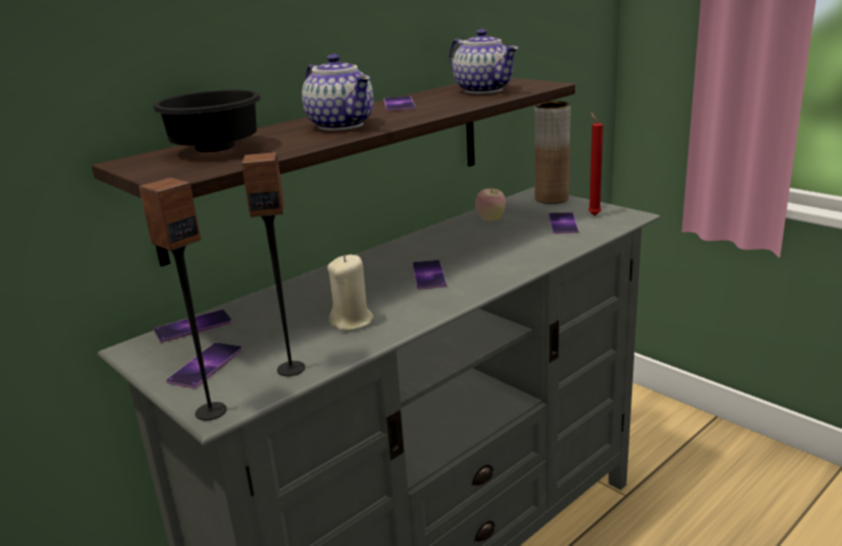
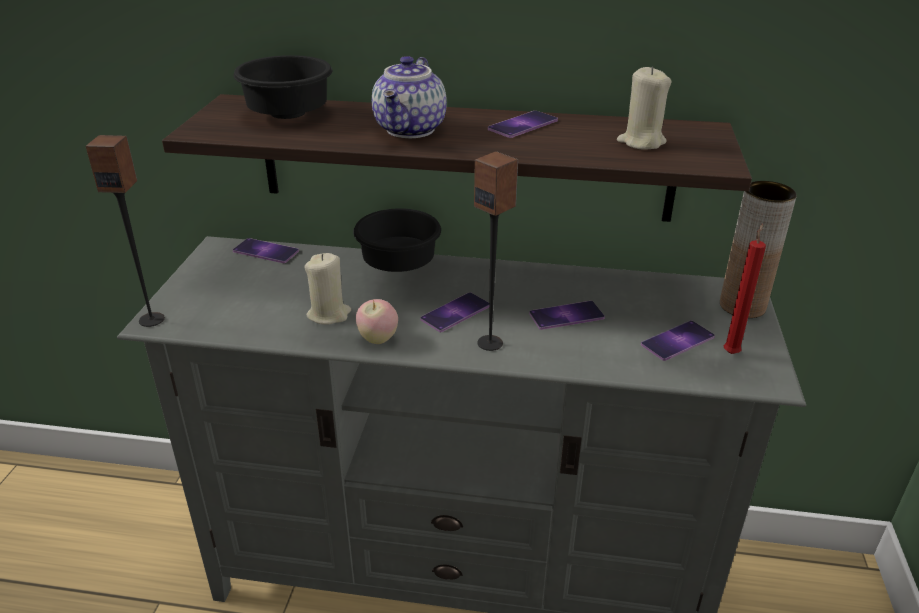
camera: 50 degrees right, 10 degrees up
phone [166,342,242,389] -> phone moved to [529,301,605,330]
speaker [242,152,305,376] -> speaker moved to [474,151,518,351]
teapot [449,29,518,94] -> beige candle [617,67,671,150]
apple [475,188,506,221] -> apple moved to [356,299,398,344]
none -> black bowl [353,208,441,272]

